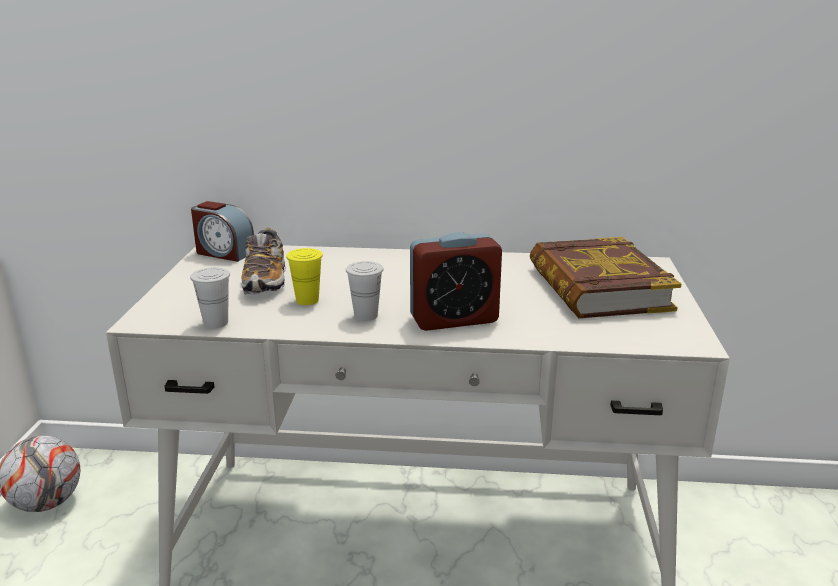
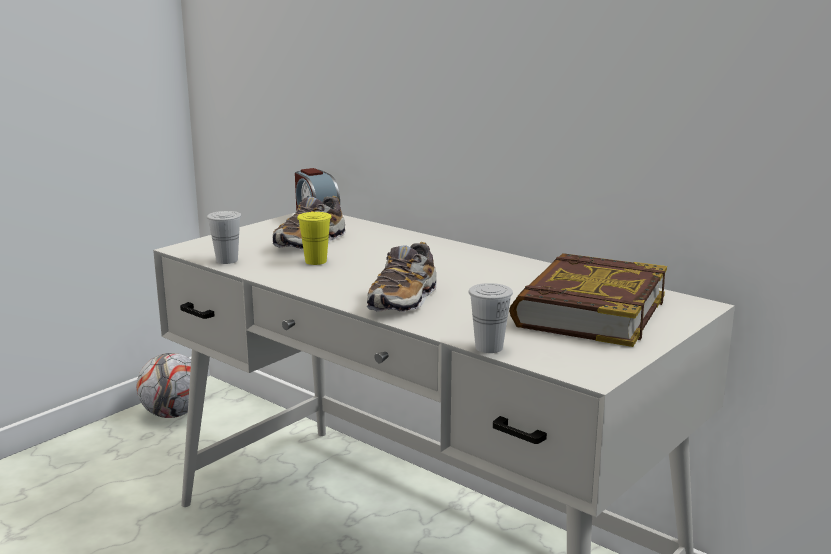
camera: 35 degrees right, 5 degrees down
white cup [346,261,384,321] -> white cup moved to [469,283,513,353]
alarm clock [410,232,502,331] -> shoe [367,242,437,312]

